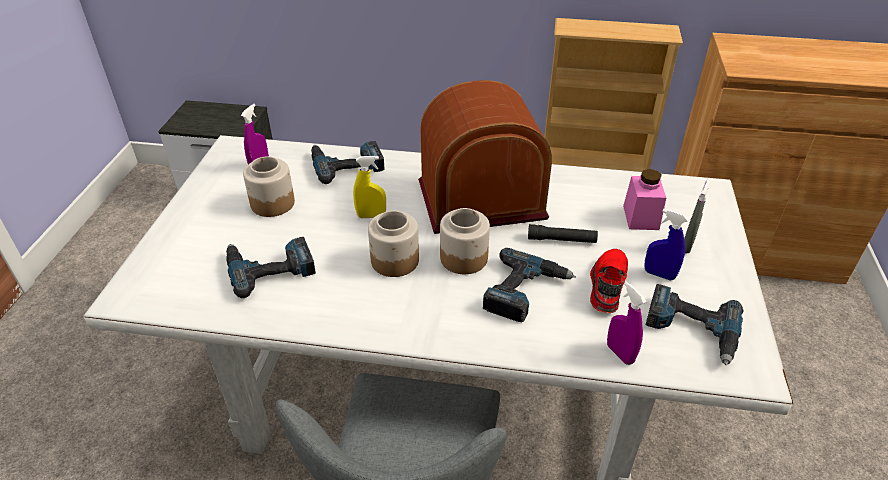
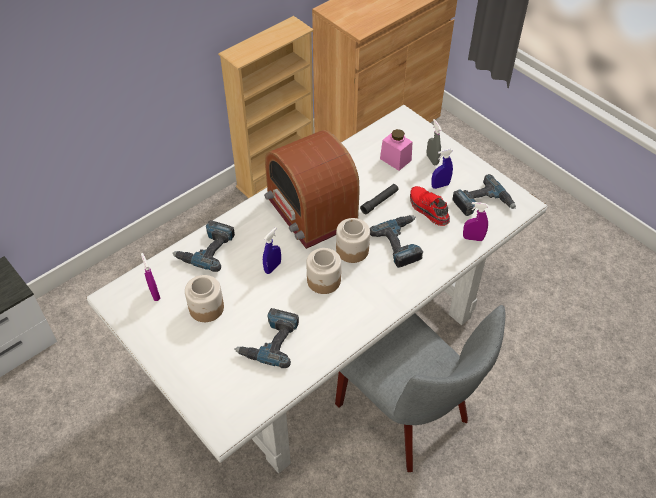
camera: 50 degrees left, 10 degrees up
yellow spray bottle [353,156,386,218] -> blue spray bottle [263,227,281,274]
radio [418,80,552,234] -> radio turned 60 degrees counterclockwise [264,130,360,249]

